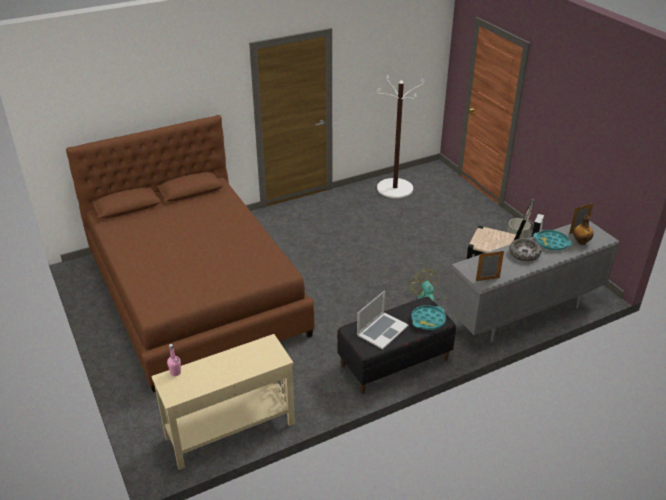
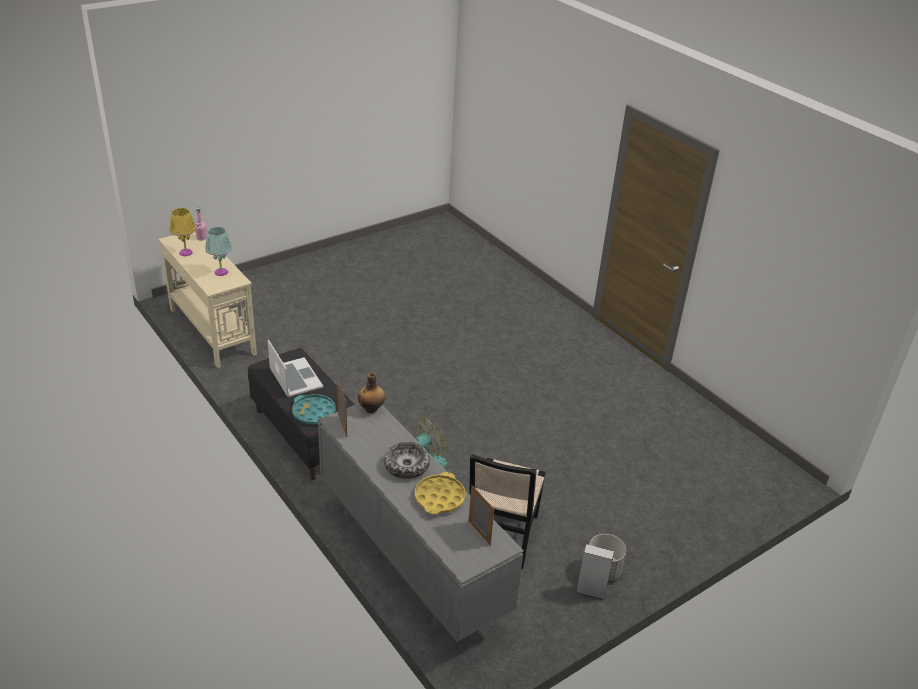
camera: 80 degrees right, 0 degrees up
brown bed [66,115,315,392] -> none
laptop [357,291,409,349] -> laptop turned 150 degrees counterclockwise [268,340,323,397]
white clothes rack [377,75,425,198] -> none
turquoise tray [533,230,572,251] -> yellow tray [415,472,466,515]
bottle [573,215,593,245] -> bottle moved to [358,373,385,413]
none -> yellow table lamp [170,208,196,256]
none -> turquoise table lamp [205,227,232,276]

